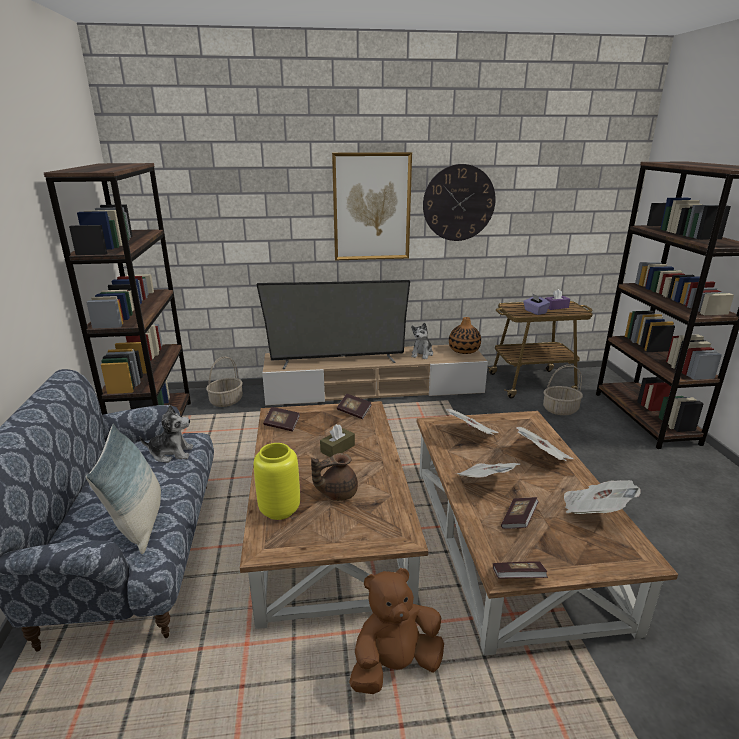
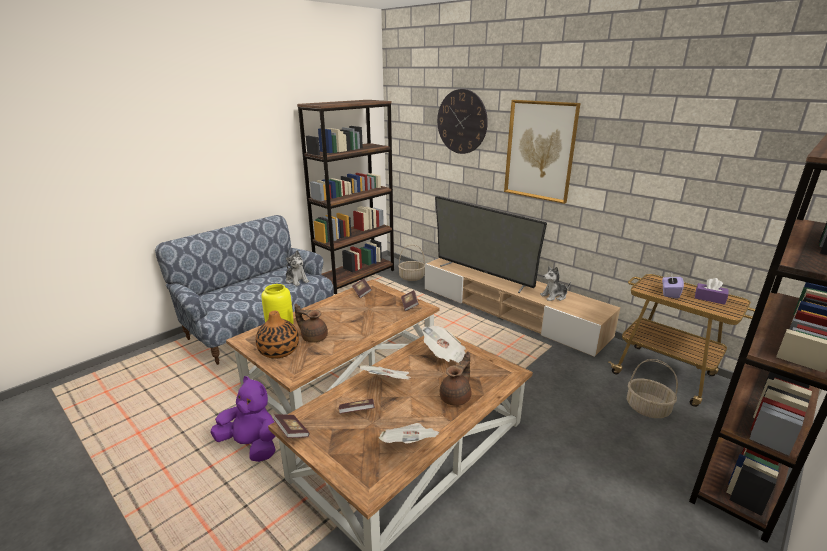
camera: 50 degrees right, 0 degrees up
pillow [86,424,161,554] -> none
brown tissue box [320,424,355,457] -> none
brown plush toy [349,568,444,694] -> purple plush toy [210,376,276,462]
wall clock [423,164,495,241] -> wall clock moved to [437,89,488,154]
vase [449,317,481,354] -> vase moved to [256,311,299,359]
newspaper [516,427,573,461] -> brown teapot [440,351,471,406]

